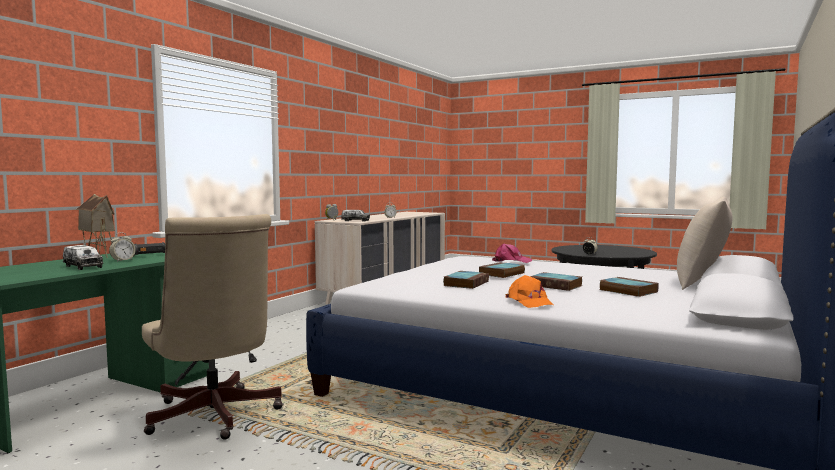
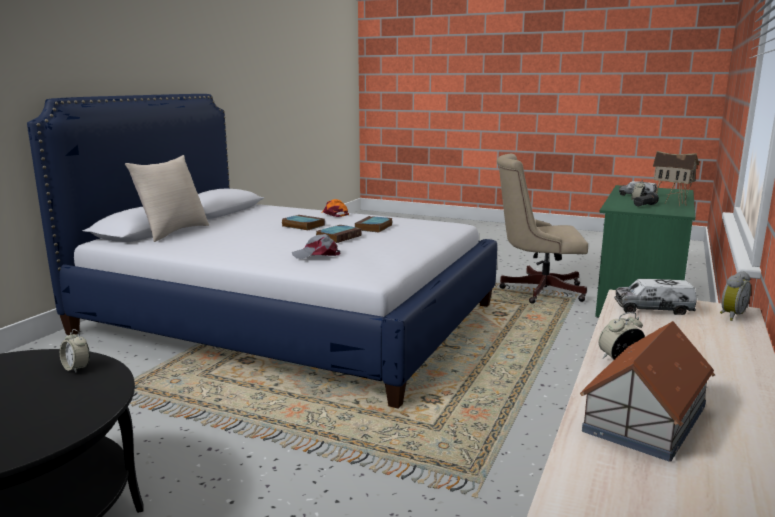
camera: 175 degrees right, 10 degrees up
beige office chair [142,214,283,440] -> beige office chair turned 45 degrees counterclockwise [497,154,588,304]
pink cap [492,244,532,263] -> grey cap [292,234,340,259]
book [599,277,659,297] -> none
none -> toy house [580,321,715,462]

